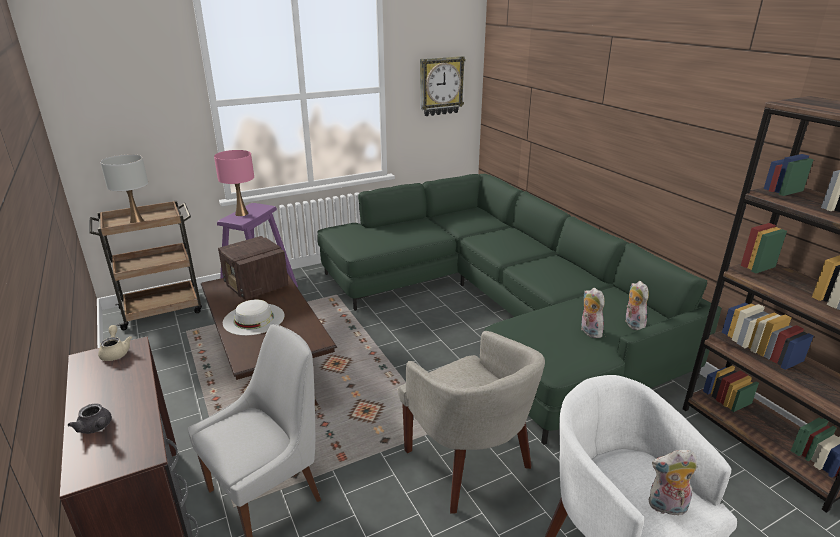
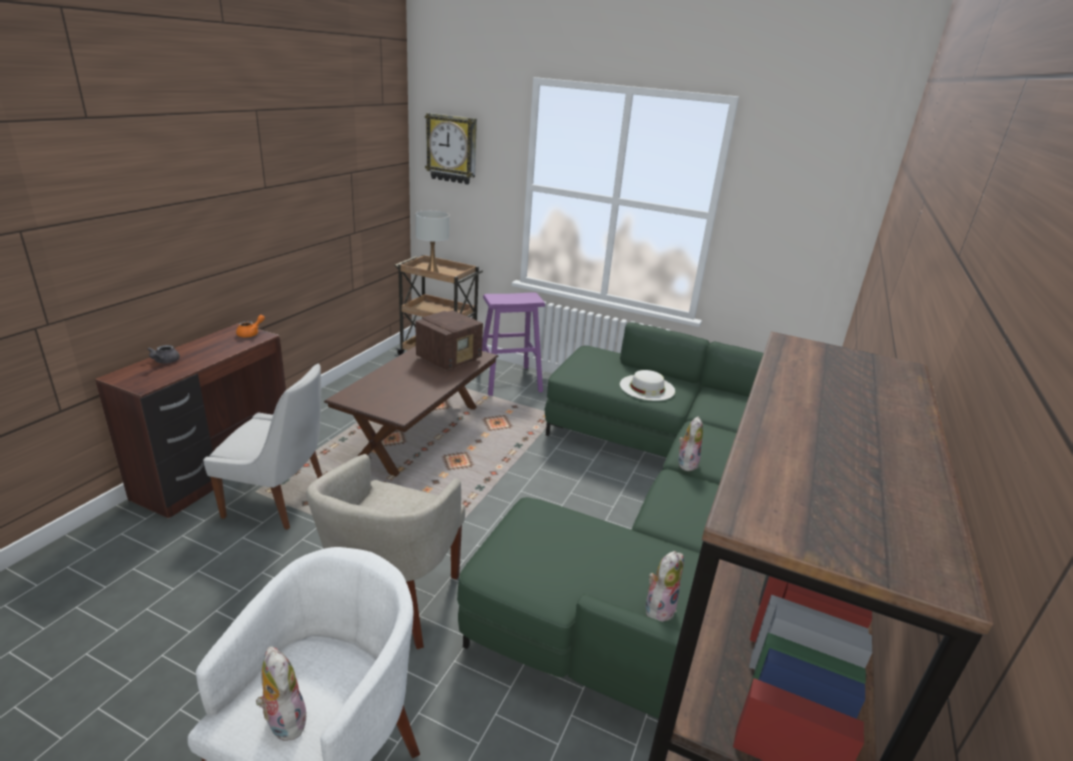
camera: 50 degrees right, 0 degrees up
beige teapot [98,325,132,361] -> orange teapot [236,315,265,337]
pink table lamp [214,150,254,216] -> none
radio [218,236,288,300] -> radio turned 150 degrees counterclockwise [415,310,483,370]
white hat [223,299,284,336] -> white hat moved to [620,370,675,401]
wall clock [420,56,466,116] -> wall clock moved to [425,113,477,185]
plush toy [581,288,605,338] -> plush toy moved to [678,417,703,471]

